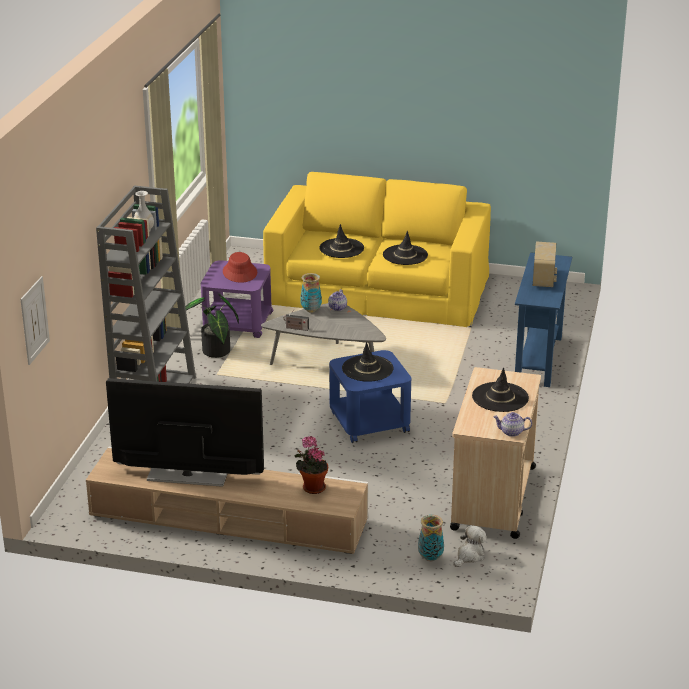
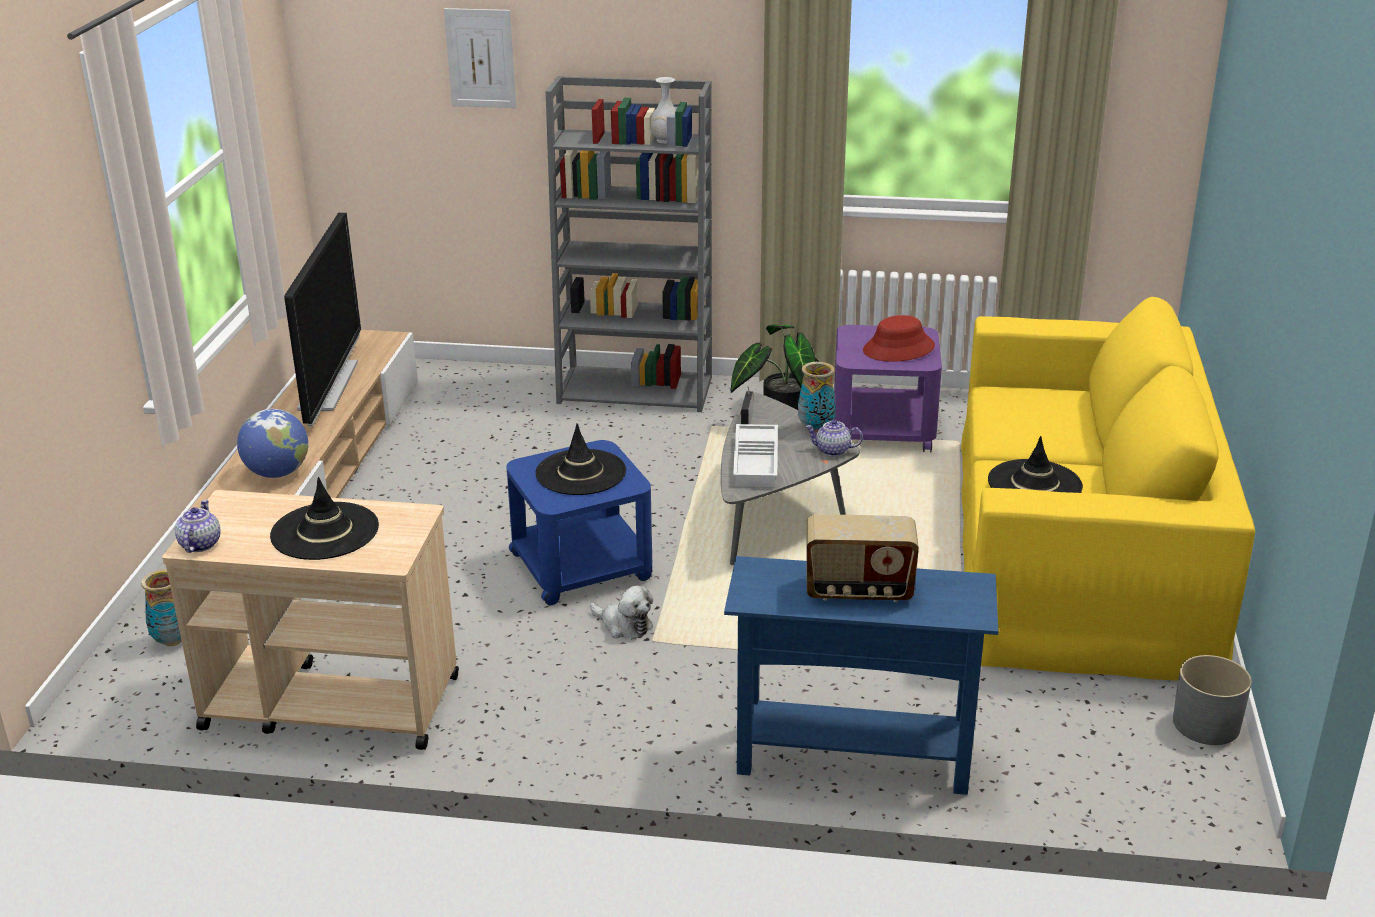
camera: 85 degrees right, 0 degrees up
picture [20,276,50,365] -> picture moved to [444,8,517,108]
potted plant [294,436,328,494] -> globe [237,409,308,478]
black hat [319,224,364,258] -> none
plush toy [453,525,487,567] -> plush toy moved to [590,585,653,639]
none -> white tray [733,424,778,487]
none -> grey planter [1173,655,1252,745]

